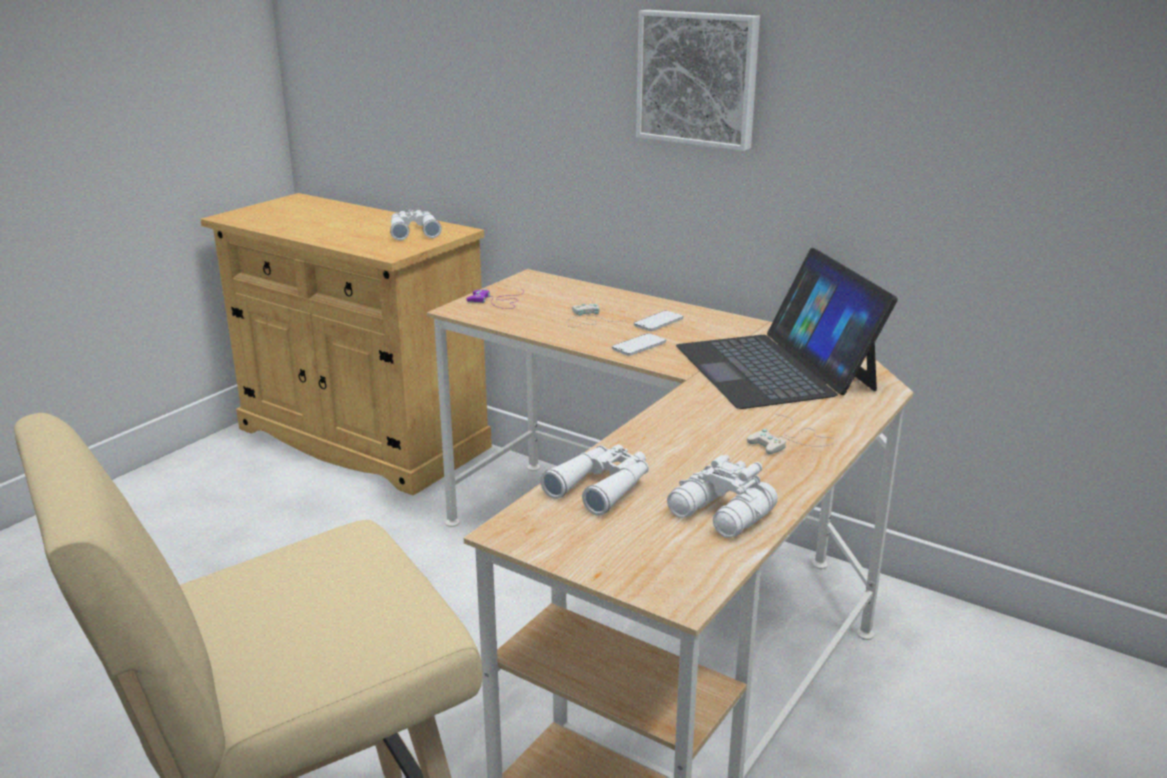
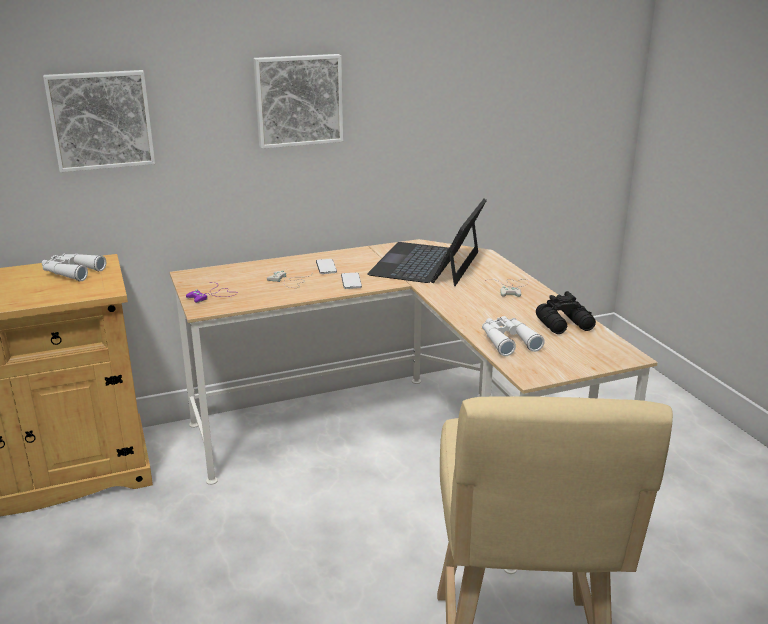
camera: 55 degrees left, 0 degrees up
white binoculars [667,455,778,538] -> black binoculars [536,291,596,334]
laptop [676,248,898,409] -> laptop turned 90 degrees clockwise [367,199,487,286]
none -> picture [43,70,155,172]

